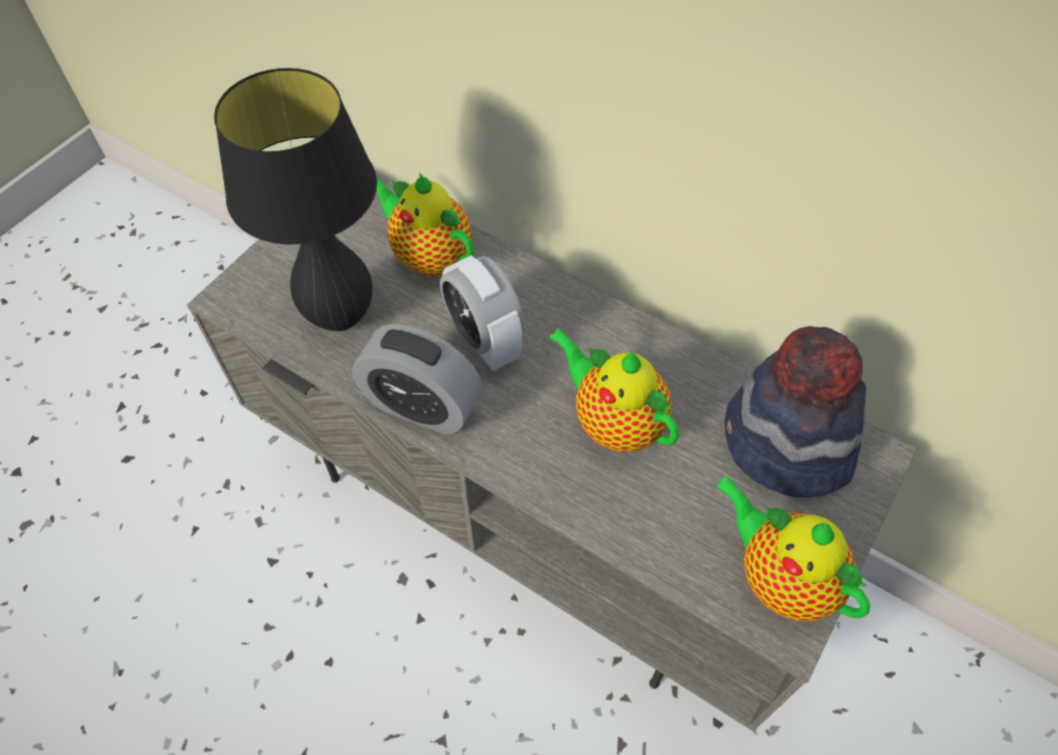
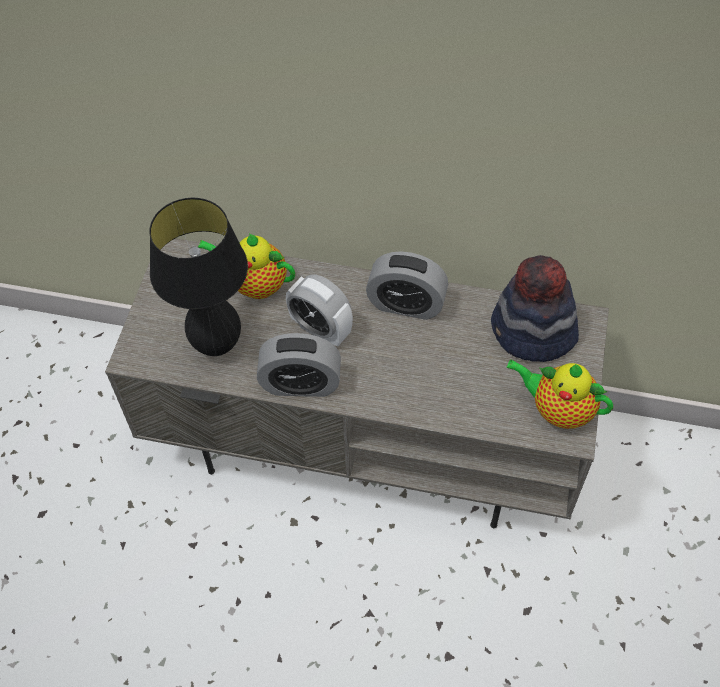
camera: 20 degrees left, 0 degrees up
teapot [549,328,679,452] -> none
none -> alarm clock [366,251,448,320]

